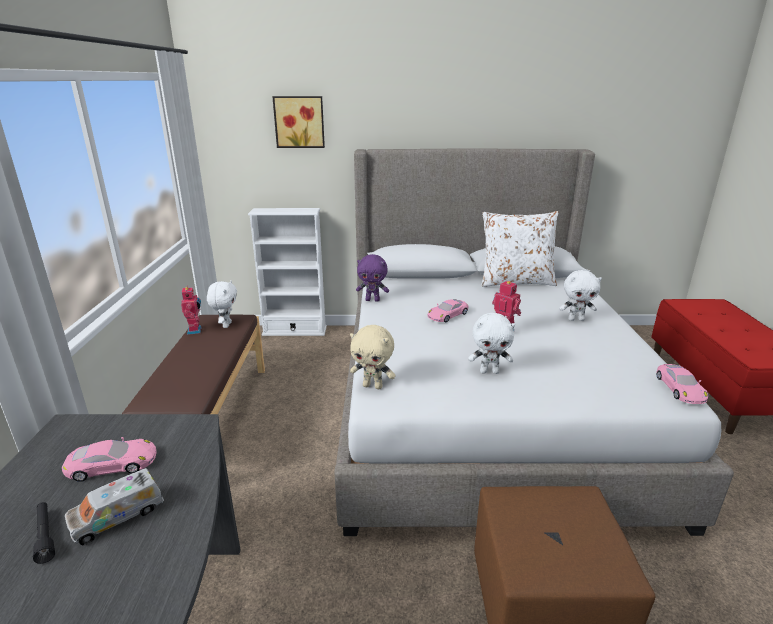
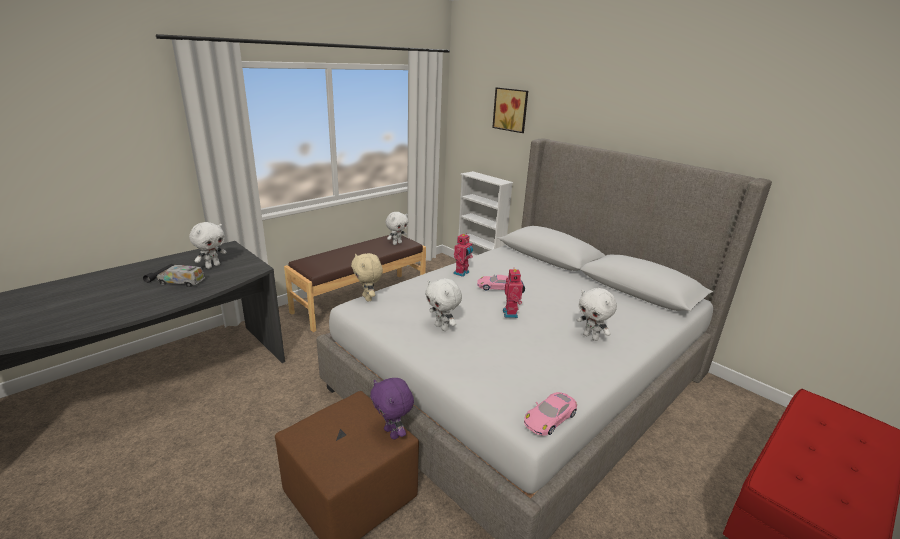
camera: 45 degrees right, 0 degrees up
pink toy car [62,437,157,482] -> white plush toy [189,222,227,269]
toy robot [181,286,202,335] -> toy robot moved to [453,233,473,277]
purple plush toy [356,254,389,302] -> purple plush toy moved to [370,378,414,439]
white pillow [481,211,559,287] -> none

